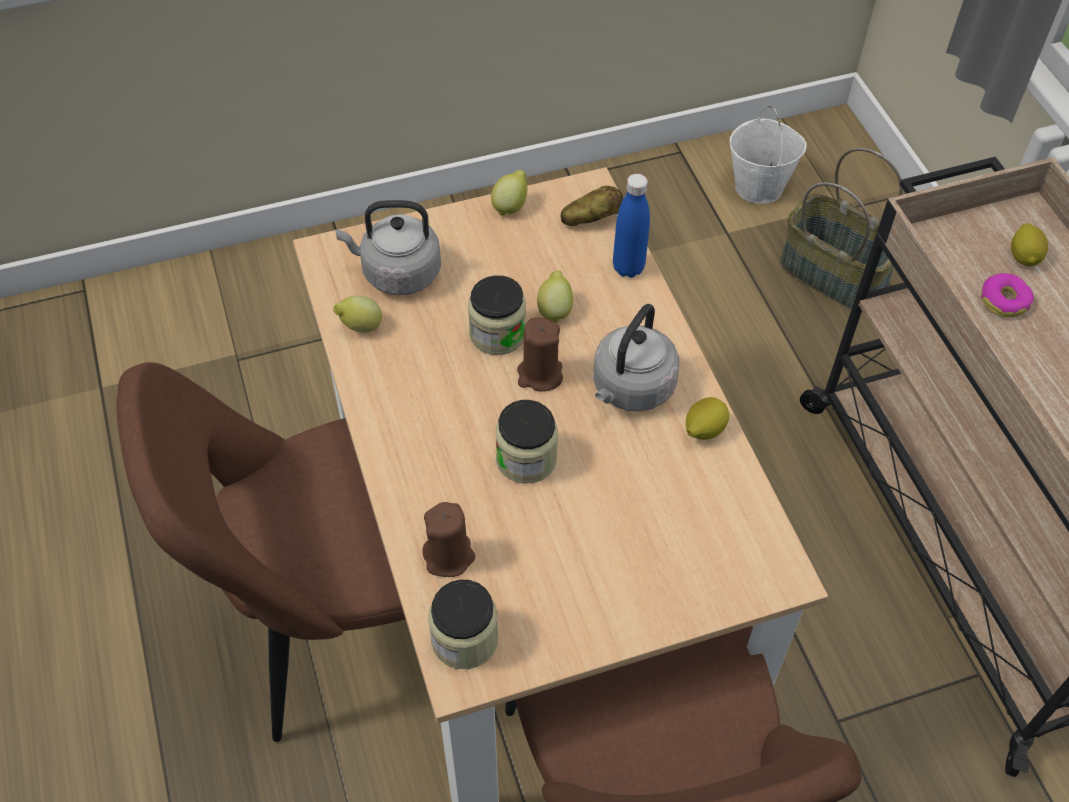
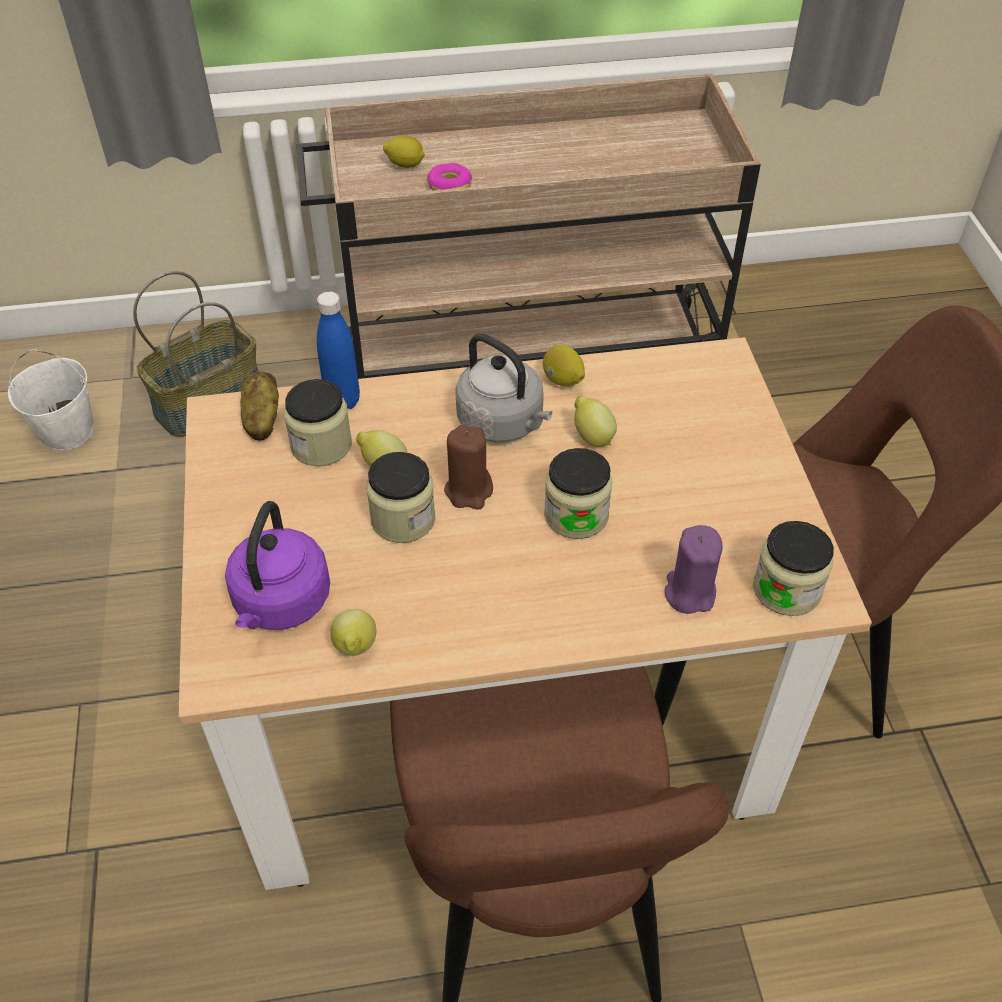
camera: 80 degrees left, 5 degrees down
grey kettle [336,200,441,295] -> purple kettle [225,501,330,630]
brown candle [423,502,475,577] -> purple candle [664,525,723,614]
lemon [491,170,528,216] -> lemon moved to [574,395,617,447]
none -> jar [284,379,352,466]

